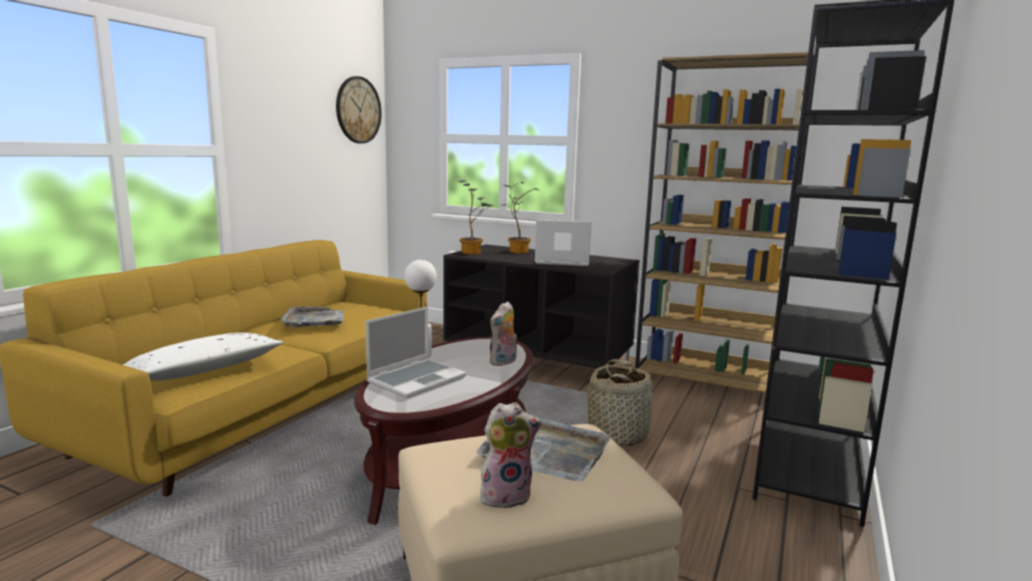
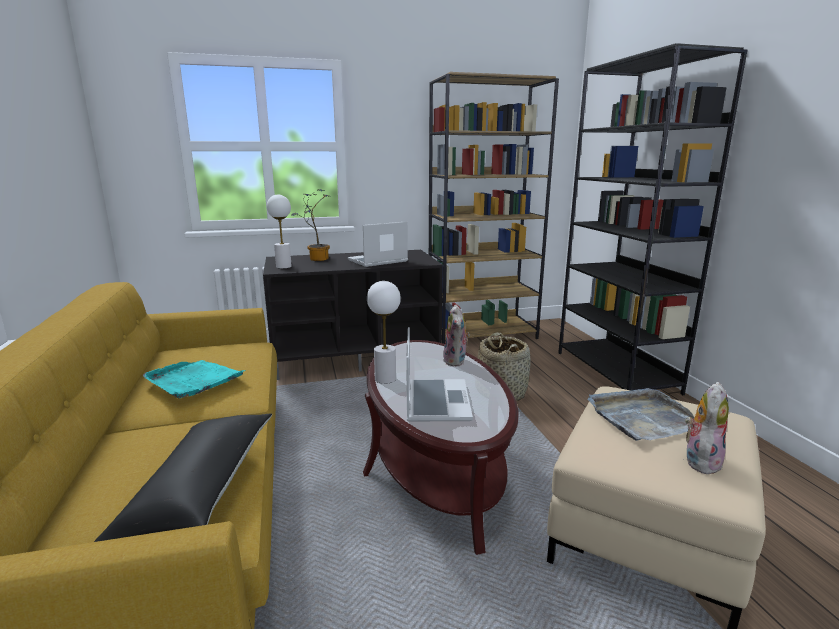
camera: 40 degrees left, 5 degrees up
white pillow [123,333,284,381] -> black pillow [94,414,272,542]
grey tray [280,306,344,327] -> turquoise tray [143,360,245,398]
wall clock [336,76,382,144] -> none
potted plant [458,180,495,255] -> white table lamp [267,195,292,269]

